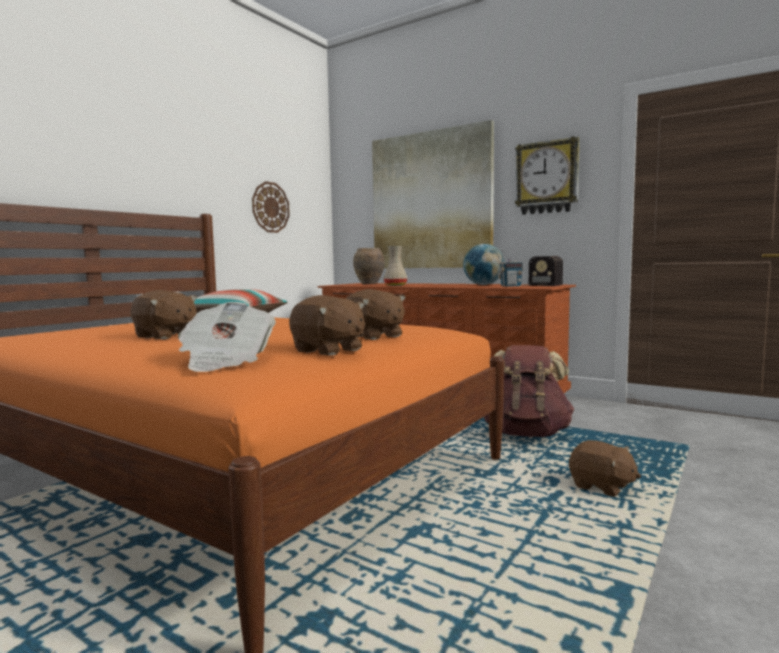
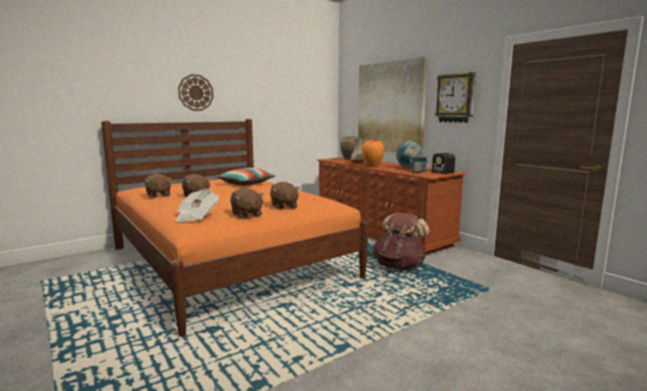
camera: 20 degrees right, 5 degrees up
wall clock [252,181,290,233] -> wall clock moved to [178,74,213,111]
brown plush toy [569,440,641,497] -> brown plush toy moved to [145,174,172,198]
none -> orange vase [362,140,384,167]

